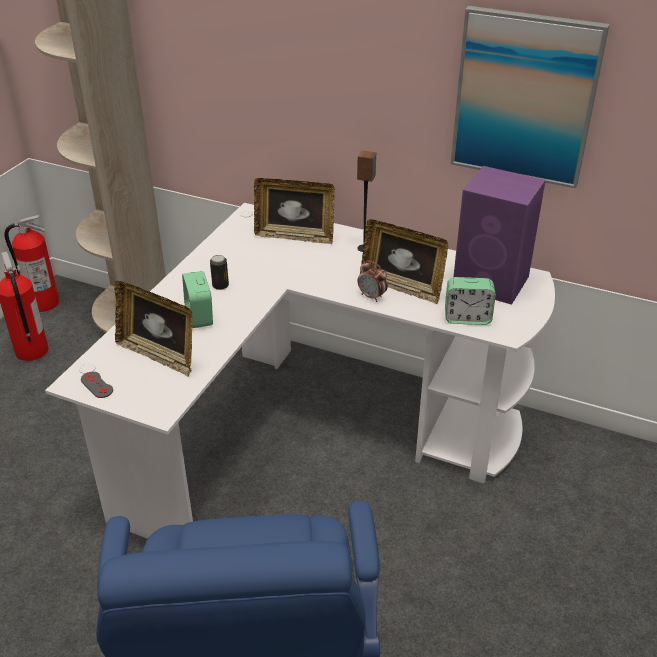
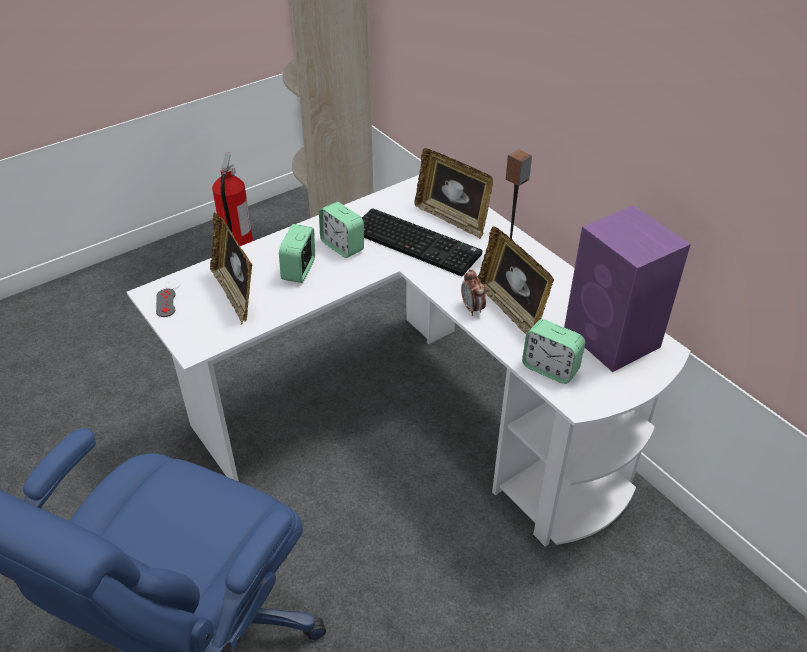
camera: 30 degrees right, 5 degrees up
fire extinguisher [4,215,59,312] -> none
can [210,255,229,290] -> alarm clock [319,202,364,258]
picture [451,6,610,188] -> none
none -> keyboard [362,208,482,276]

